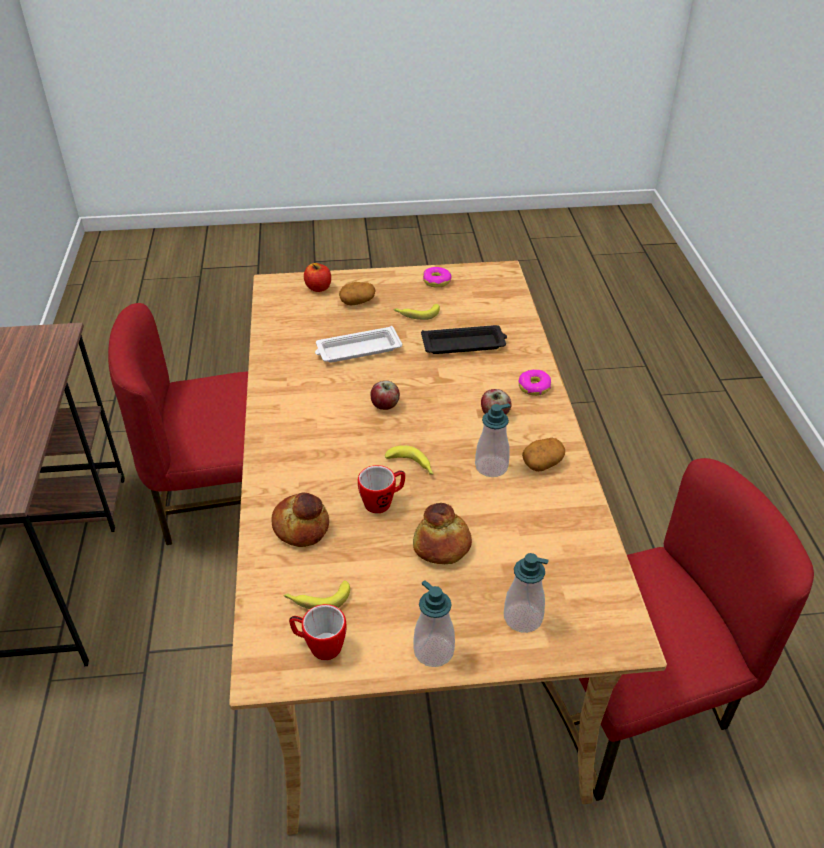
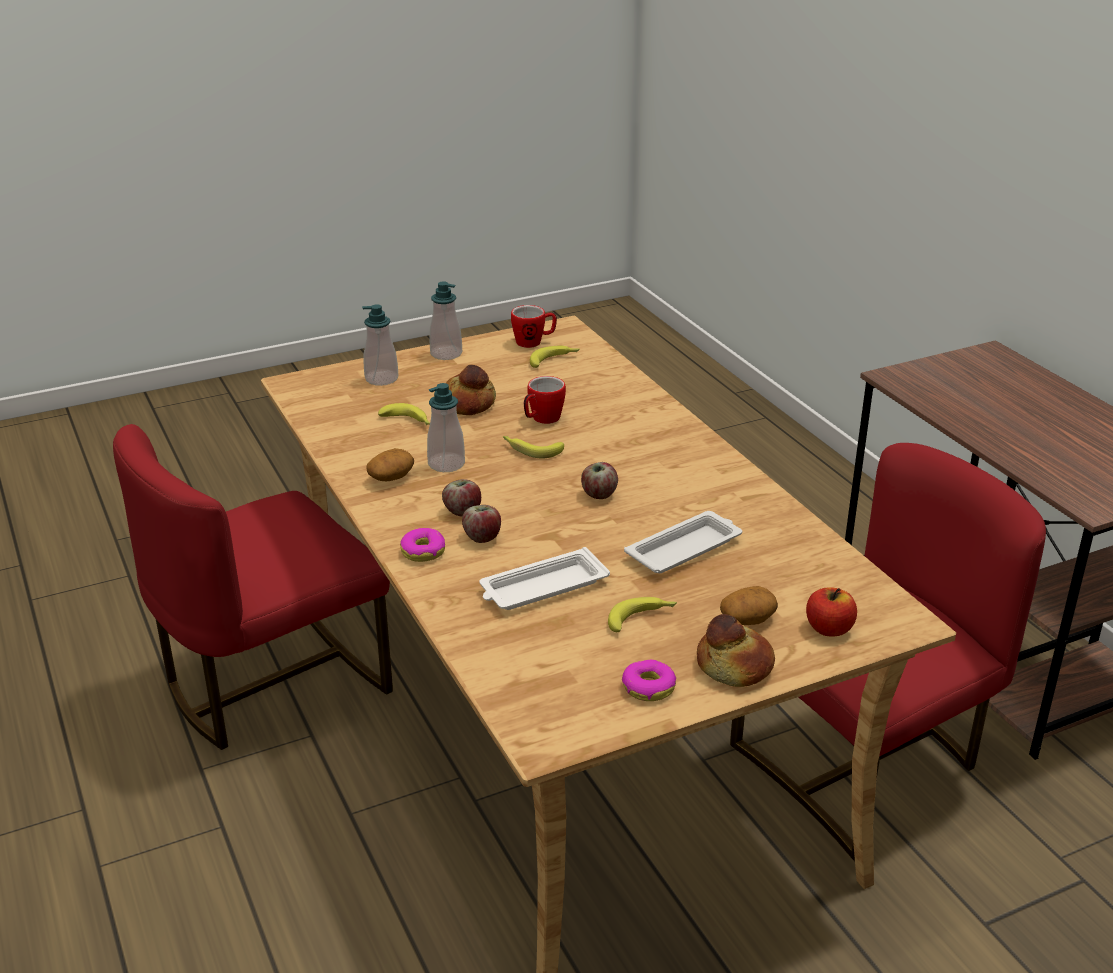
camera: 160 degrees right, 10 degrees down
bread [271,493,329,547] -> bread moved to [697,614,775,687]
black tray [421,325,507,354] -> white tray [480,547,610,610]
none -> banana [378,403,430,425]
none -> apple [462,505,501,543]

